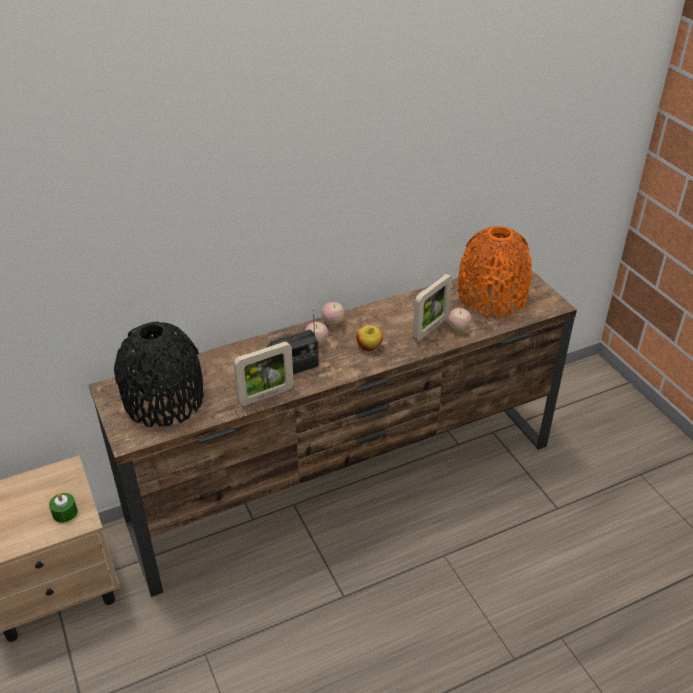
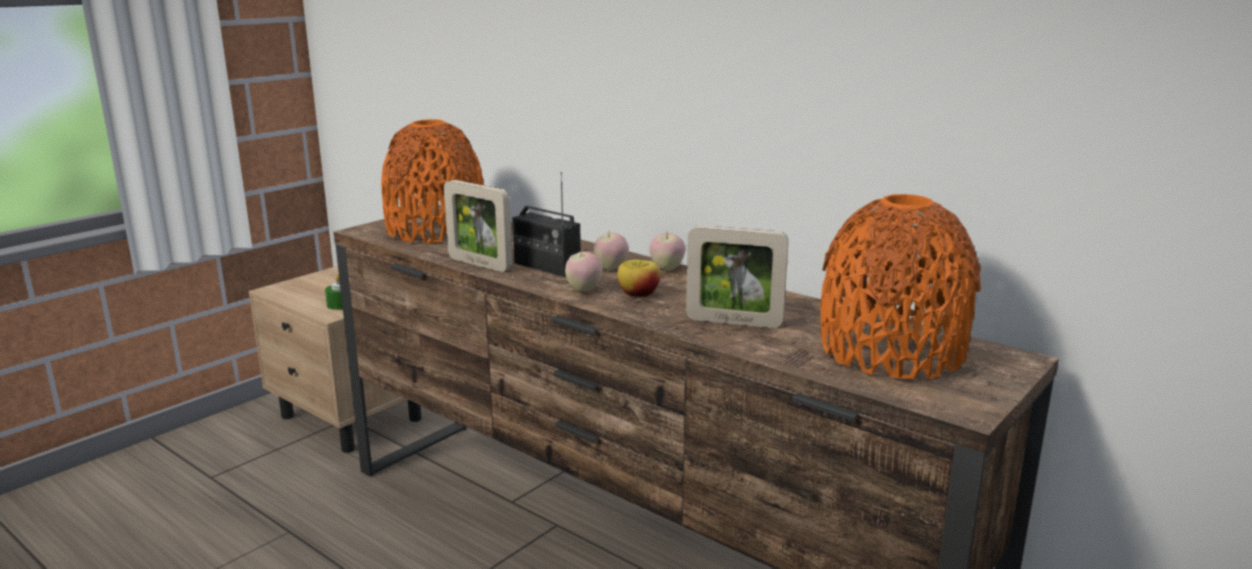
camera: 65 degrees right, 20 degrees down
black vase [114,322,204,427] -> orange vase [381,119,484,244]
apple [448,308,471,332] -> apple moved to [565,250,603,291]

